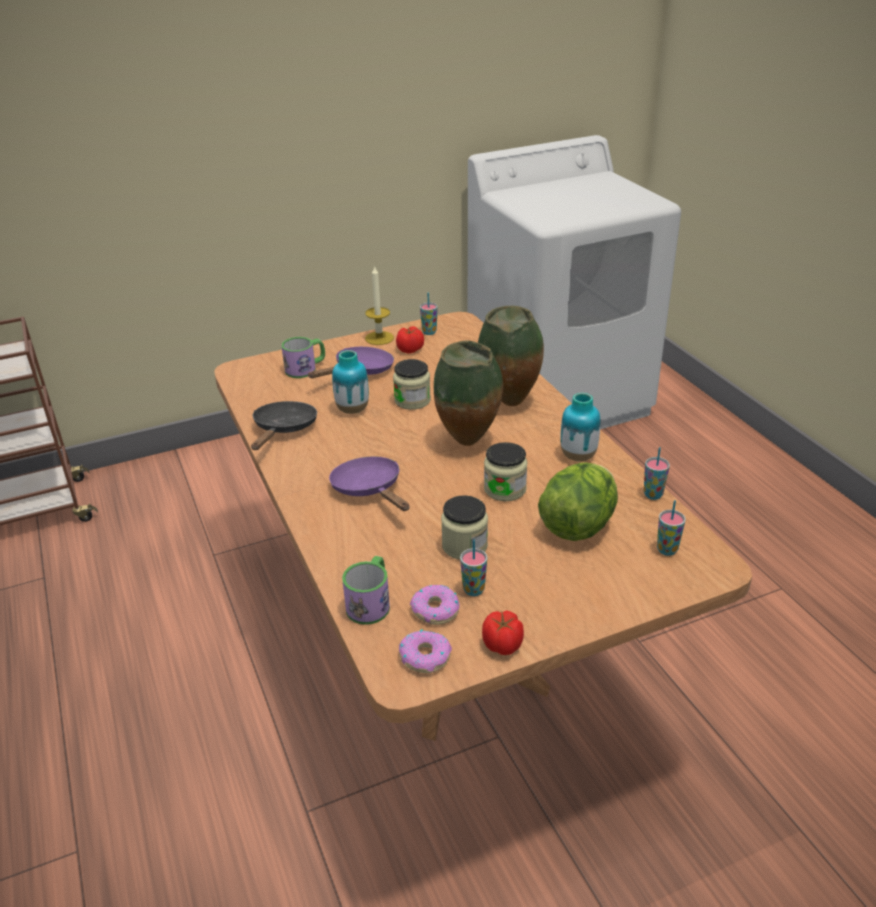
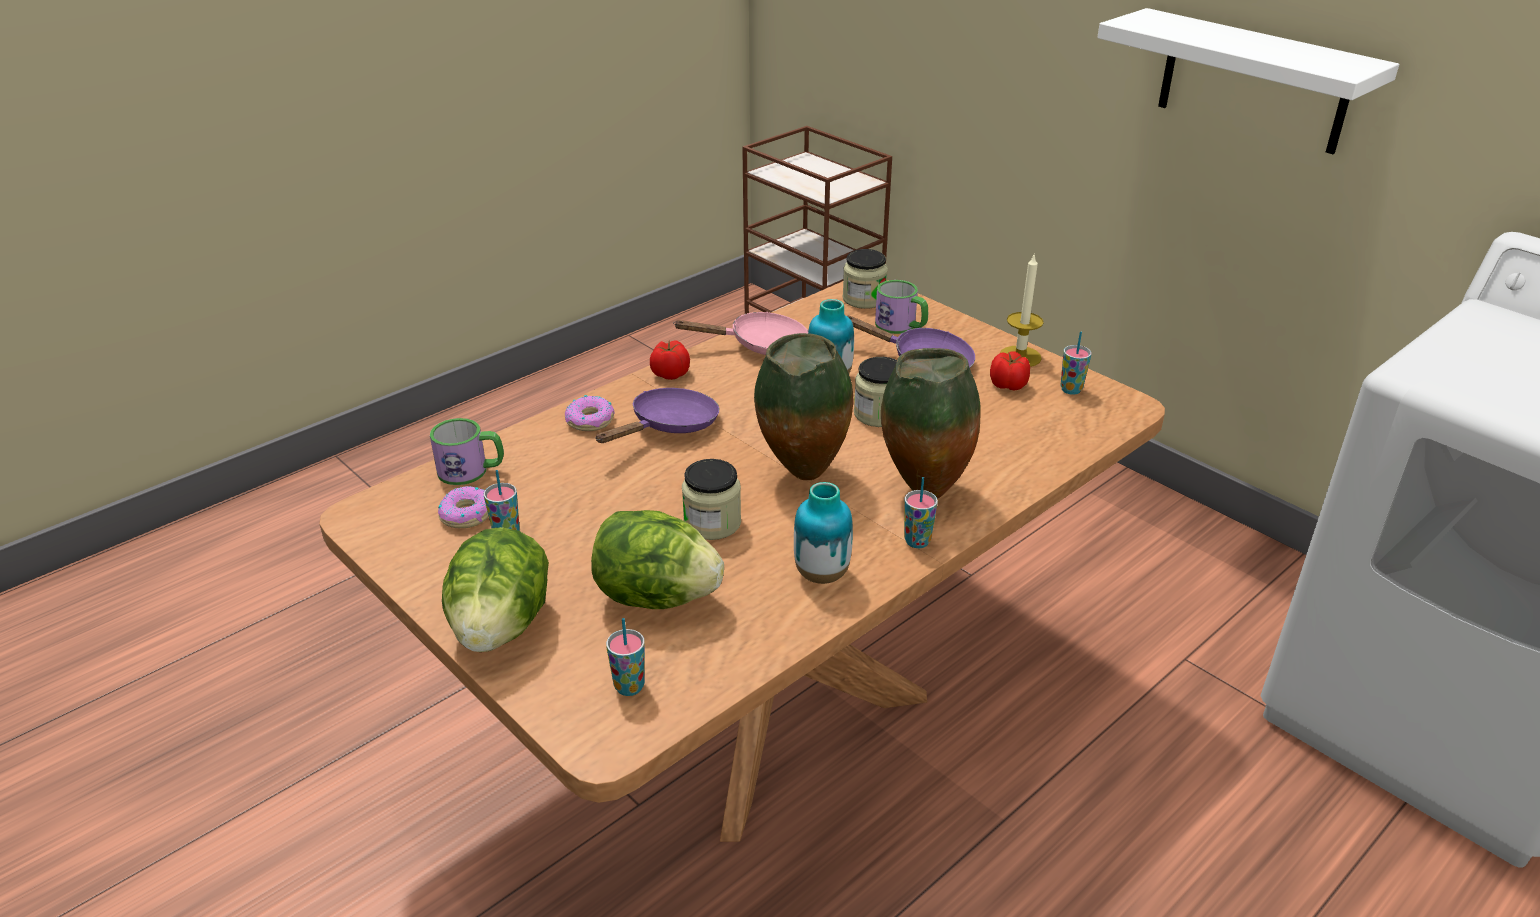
camera: 70 degrees right, 0 degrees up
black frying pan [251,401,317,450] -> pink frying pan [673,312,808,355]
donut [399,629,452,673] -> donut moved to [565,395,615,431]
jar [441,495,488,560] -> jar moved to [843,249,888,309]
tomato [482,611,524,655] -> tomato moved to [650,340,690,380]
cup [644,447,670,500] -> cup moved to [904,477,938,548]
none -> lettuce [442,527,549,652]
none -> white shelf [1097,8,1399,154]

